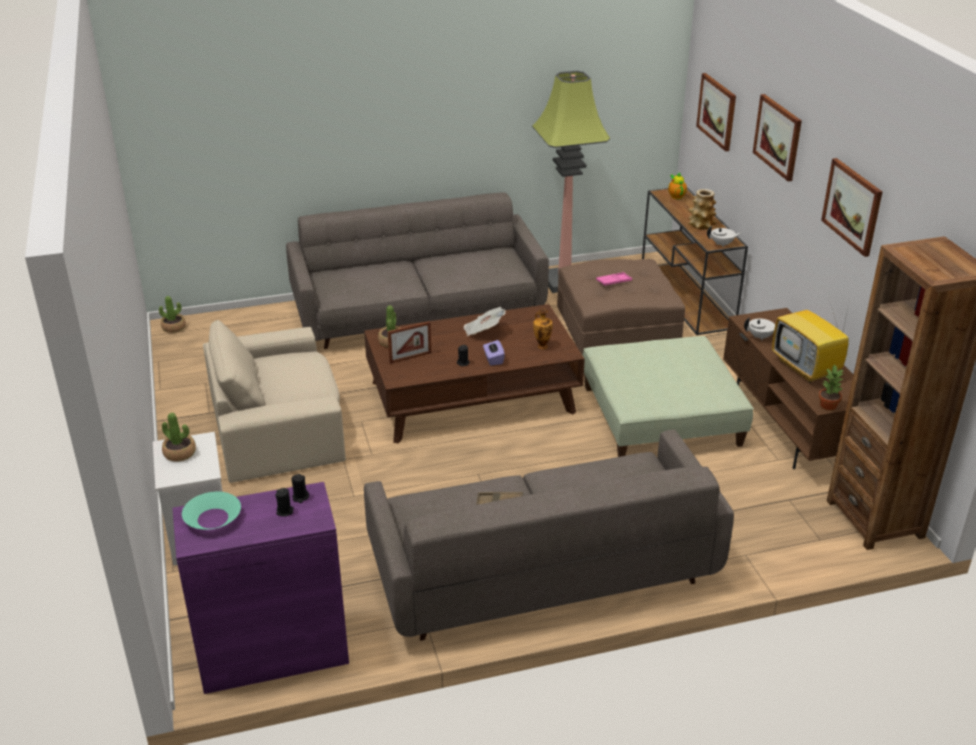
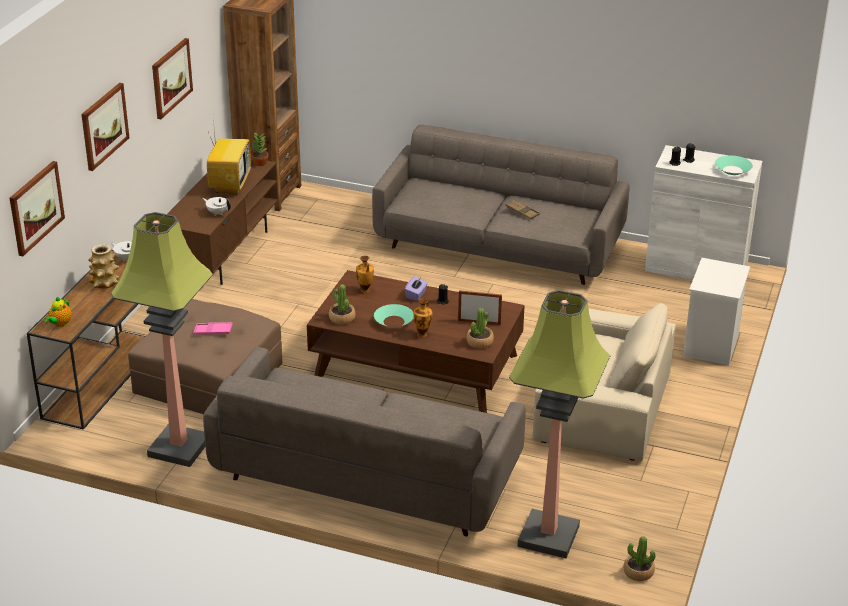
camera: 145 degrees left, 0 degrees up
potted plant [162,413,196,462] -> potted plant moved to [329,284,356,325]
purple cabinet [173,482,349,694] -> white cabinet [645,145,762,280]
newspaper [463,307,506,336] -> turquoise bowl [374,304,414,328]
green ottoman [583,336,754,457] -> none
none -> vase [414,298,432,338]
none -> floor lamp [509,290,611,558]

